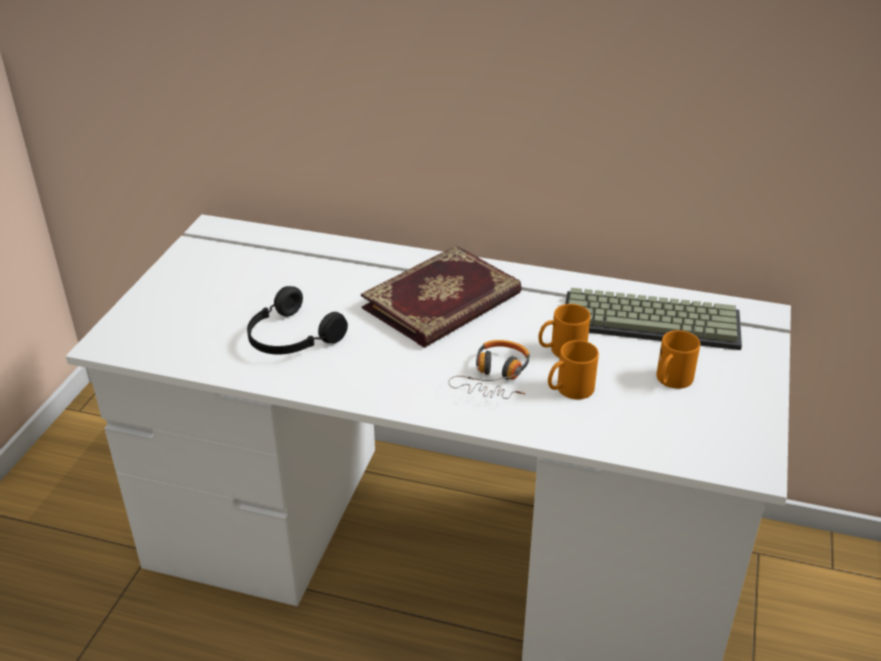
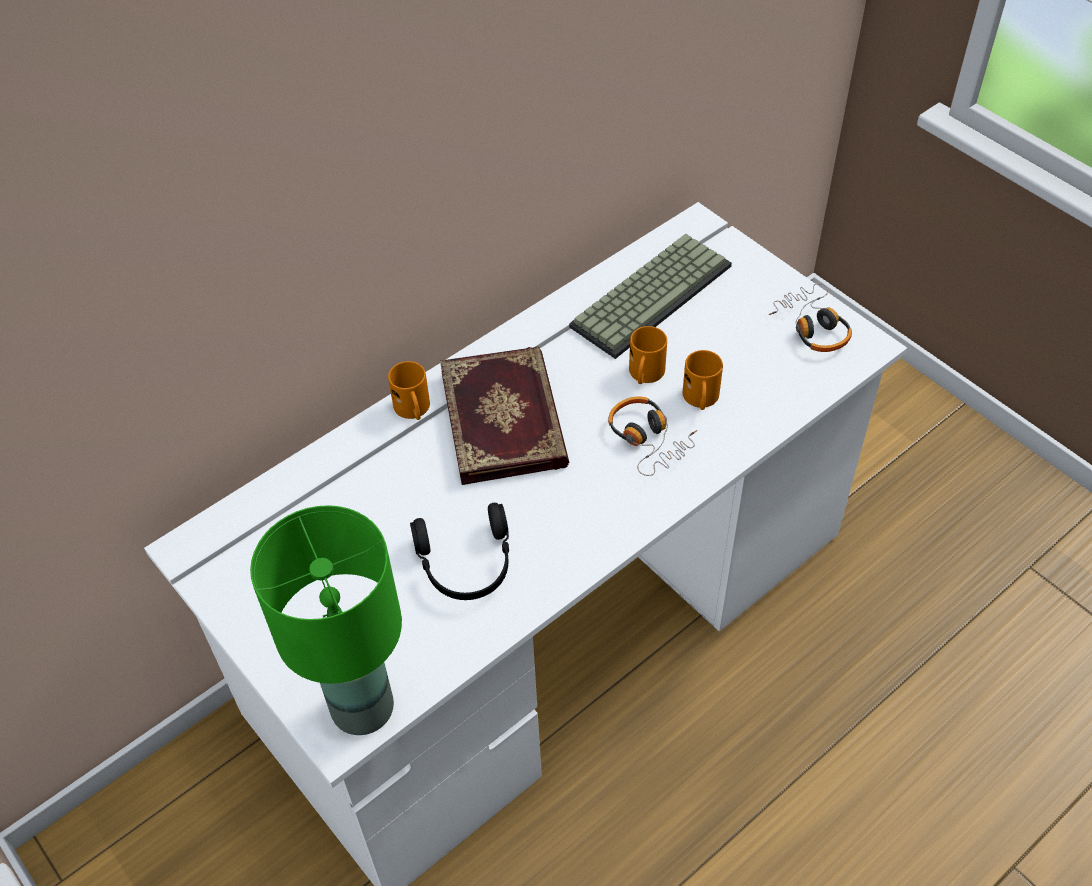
camera: 55 degrees left, 15 degrees up
orange mug [656,330,700,389] -> orange mug moved to [388,361,430,420]
none -> green table lamp [250,505,402,735]
none -> headphones [769,283,852,352]

